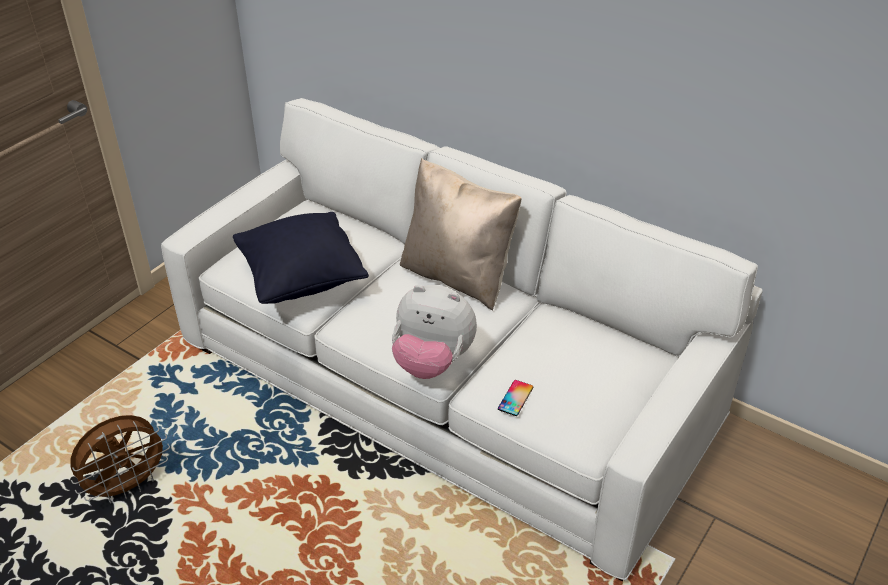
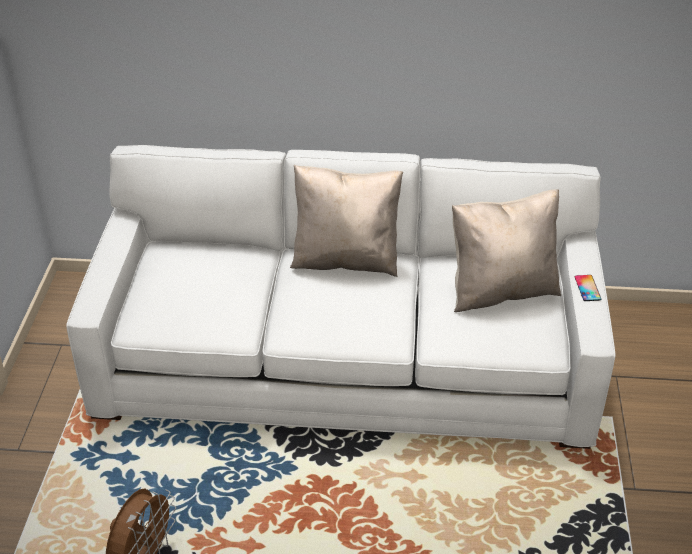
camera: 30 degrees left, 0 degrees up
black pillow [233,212,369,304] -> none
plush toy [392,285,477,379] -> none
phone [498,380,534,416] -> phone moved to [575,275,601,301]
none -> beige pillow [452,190,561,312]

